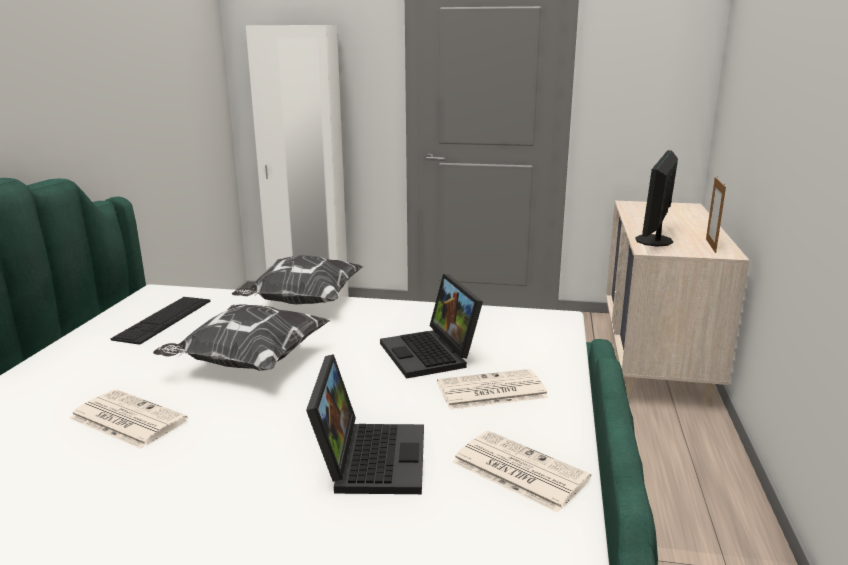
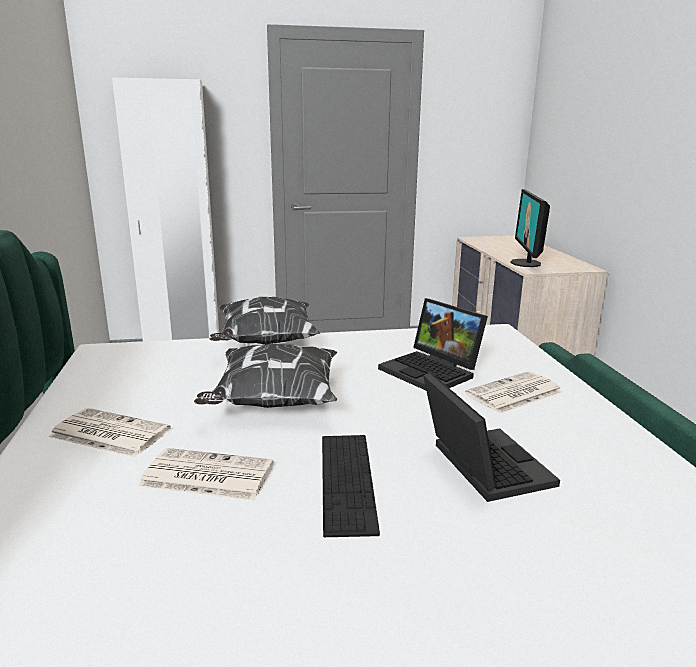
camera: 20 degrees left, 0 degrees up
keyboard [111,297,210,345] -> keyboard moved to [322,435,380,537]
newspaper [452,431,591,513] -> newspaper moved to [49,408,171,457]
picture frame [706,176,726,253] -> none

